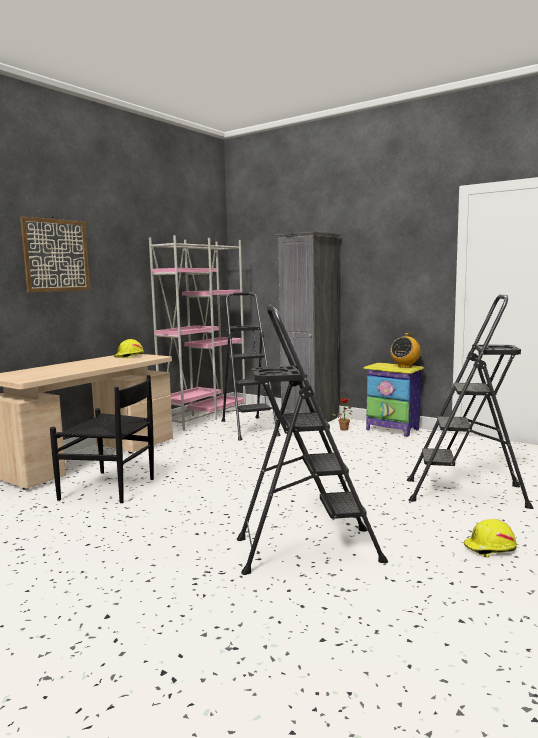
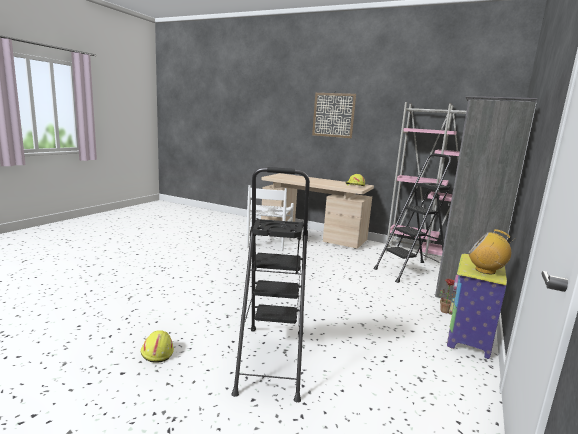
camera: 80 degrees right, 5 degrees up
black chair [50,375,154,503] -> white chair [247,185,294,251]
step ladder [237,305,388,575] -> none

